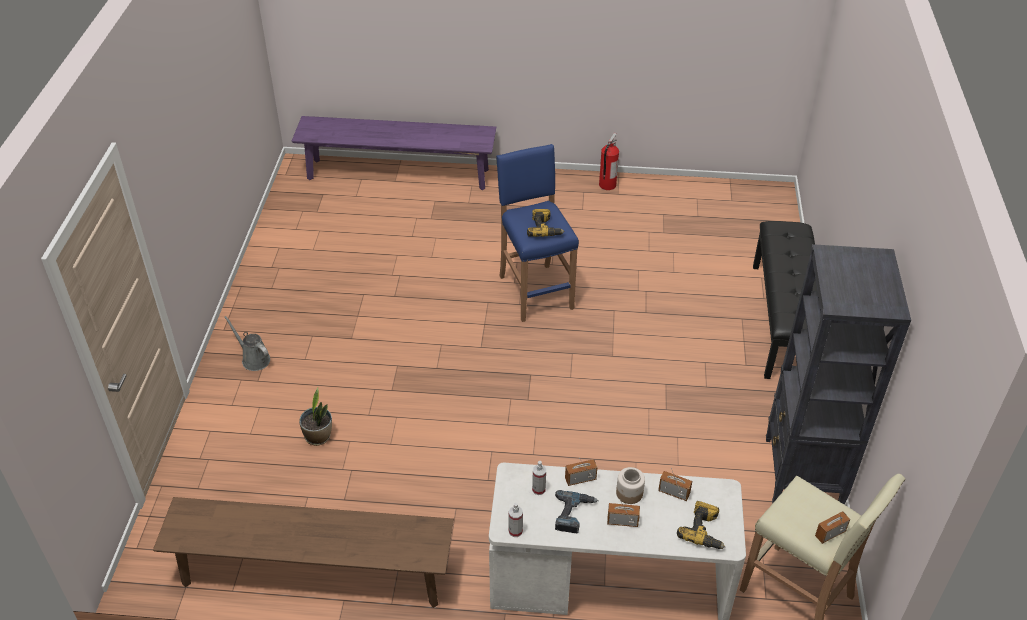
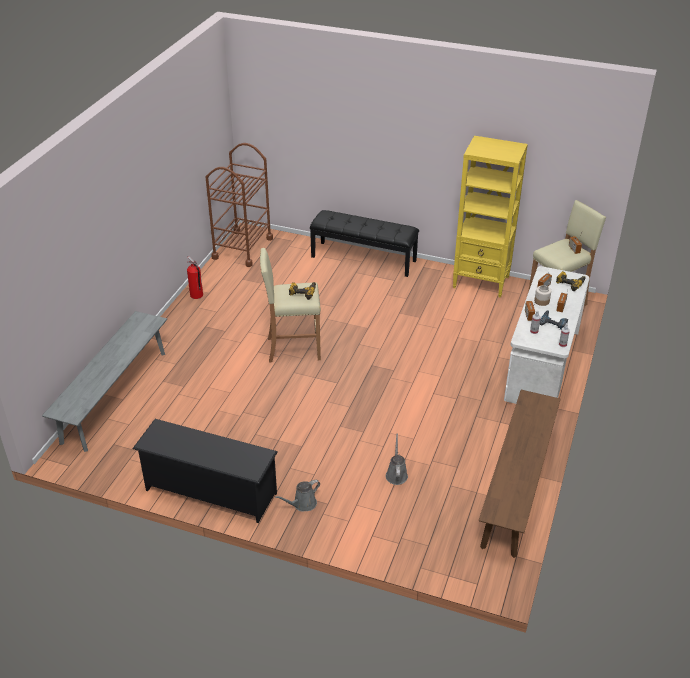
camera: 75 degrees left, 5 degrees down
purple bench [292,116,496,190] -> grey bench [42,311,167,452]
potted plant [299,388,332,446] -> grey watering can [386,434,408,485]
blue stool [496,144,579,322] -> beige stool [260,248,321,362]
black bookcase [766,244,911,505] -> yellow bookcase [453,136,528,298]
none -> black shoe rack [132,419,278,523]
none -> brown cart [206,143,273,267]

